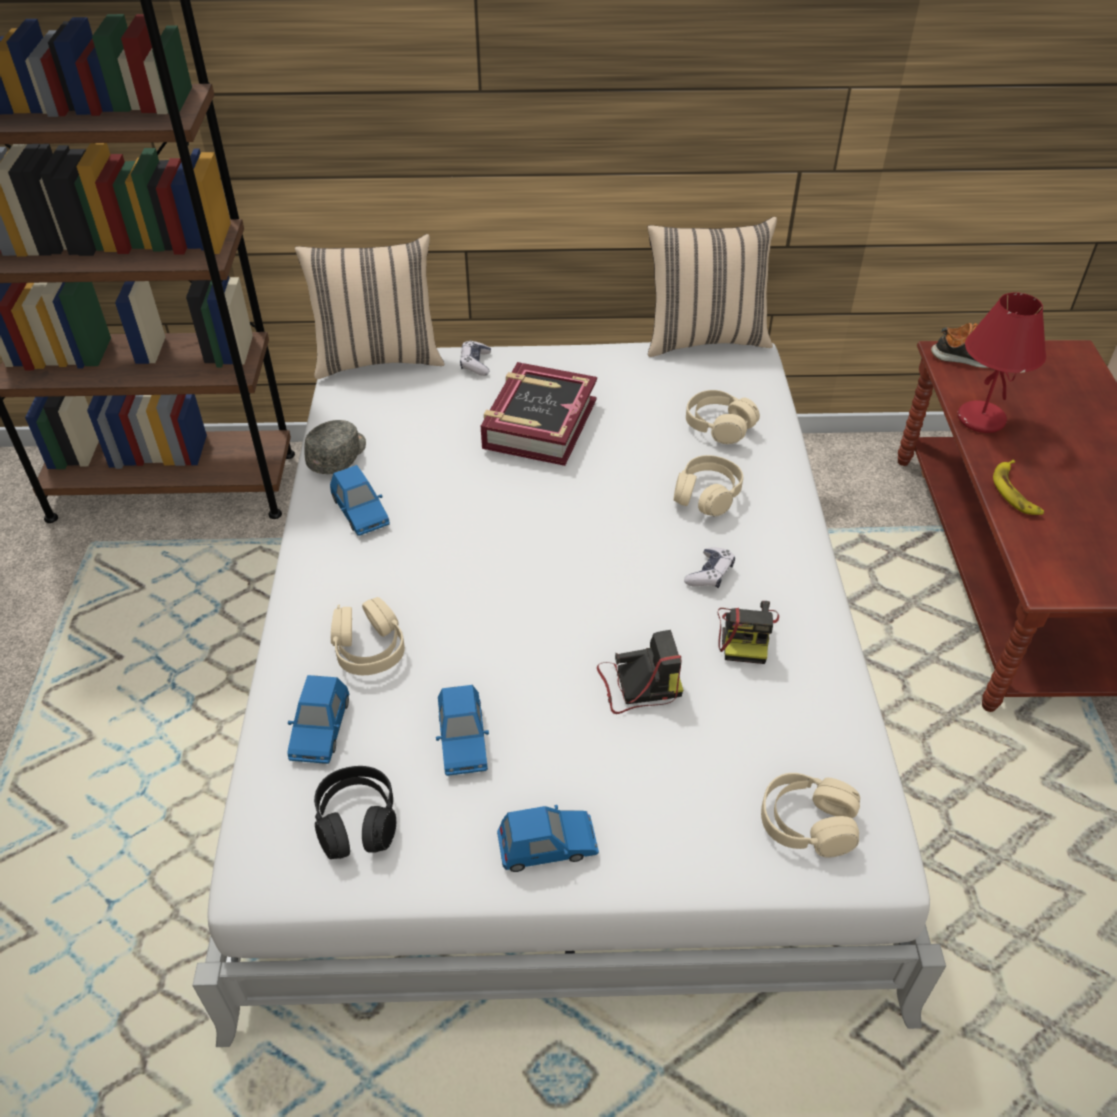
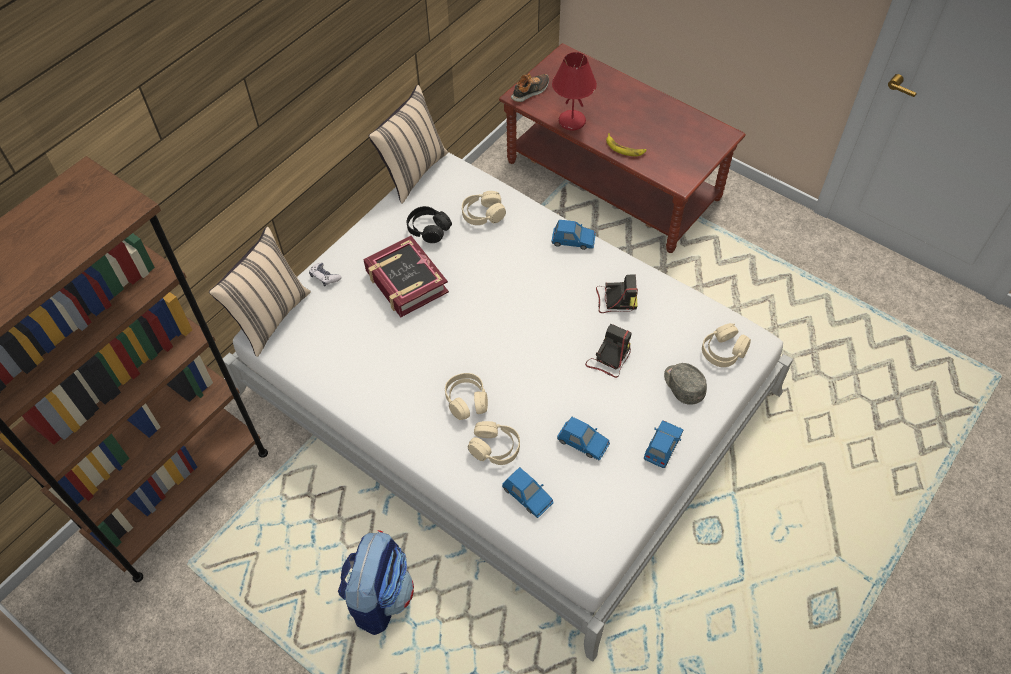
camera: 50 degrees left, 10 degrees up
grey cap [304,420,366,474] -> grey cap moved to [664,363,707,405]
black headphones [314,766,396,859] -> black headphones moved to [407,206,452,243]
blue toy car [330,465,390,536] -> blue toy car moved to [552,220,596,250]
beige headphones [673,455,743,516] -> beige headphones moved to [445,373,488,420]
game controller [684,548,735,588] -> none
camera [718,601,779,664] -> camera turned 45 degrees counterclockwise [596,274,638,313]
none -> backpack [338,530,414,635]

